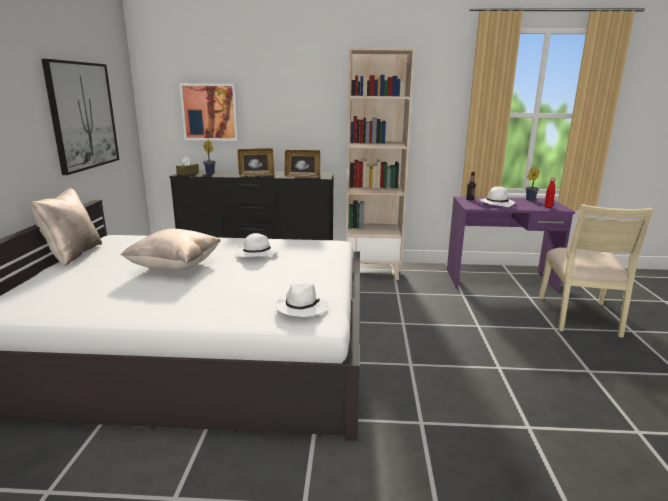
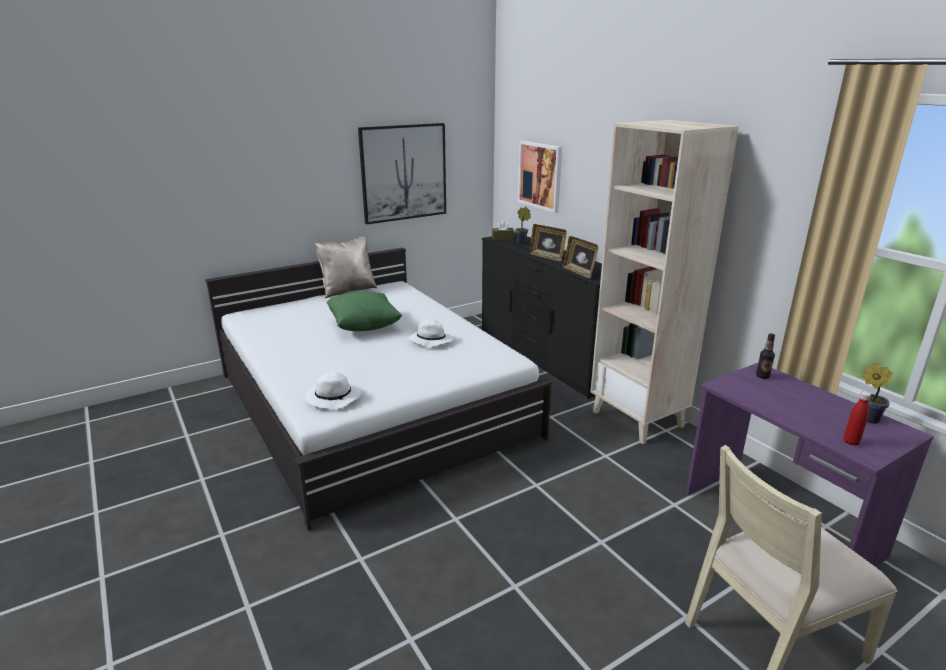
camera: 55 degrees right, 5 degrees up
beige pillow [120,229,221,271] -> green pillow [327,291,403,331]
white hat [480,186,515,207] -> none

